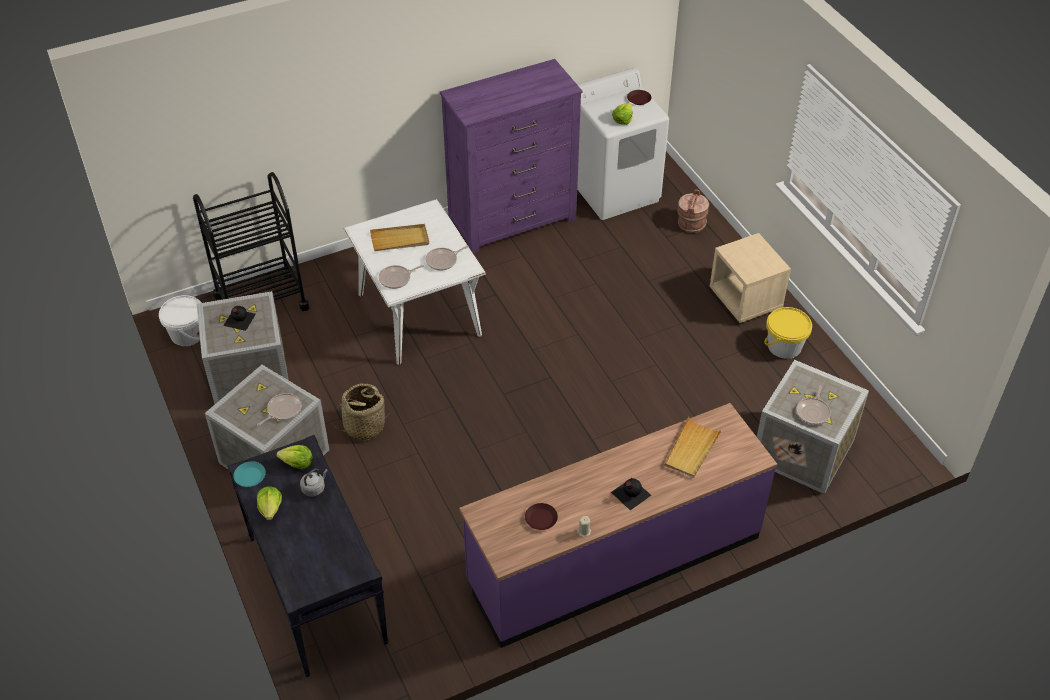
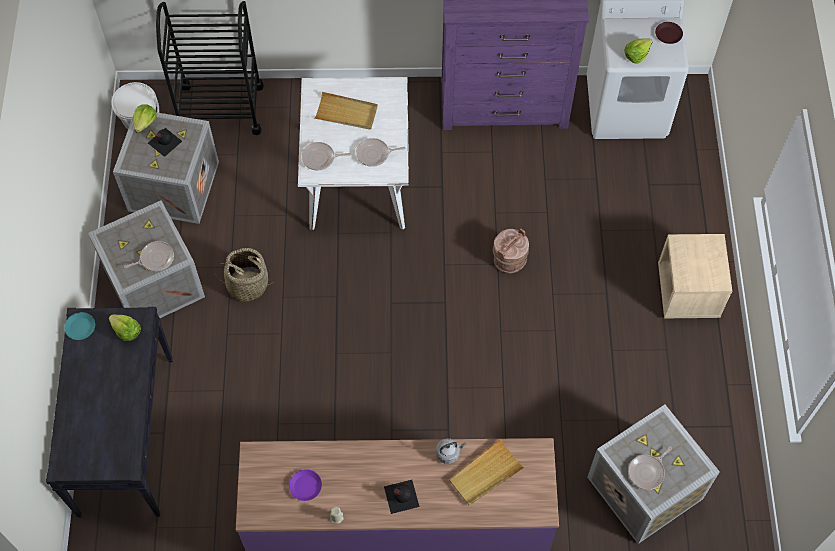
camera: 25 degrees right, 15 degrees up
lettuce [257,487,282,520] -> lettuce moved to [134,104,157,133]
grey kettle [300,469,328,497] -> grey kettle moved to [436,439,467,464]
brown plate [525,503,558,530] -> purple plate [289,469,322,501]
brown bucket [677,189,709,233] -> brown bucket moved to [493,228,529,274]
yellow bucket [764,307,812,359] -> none

